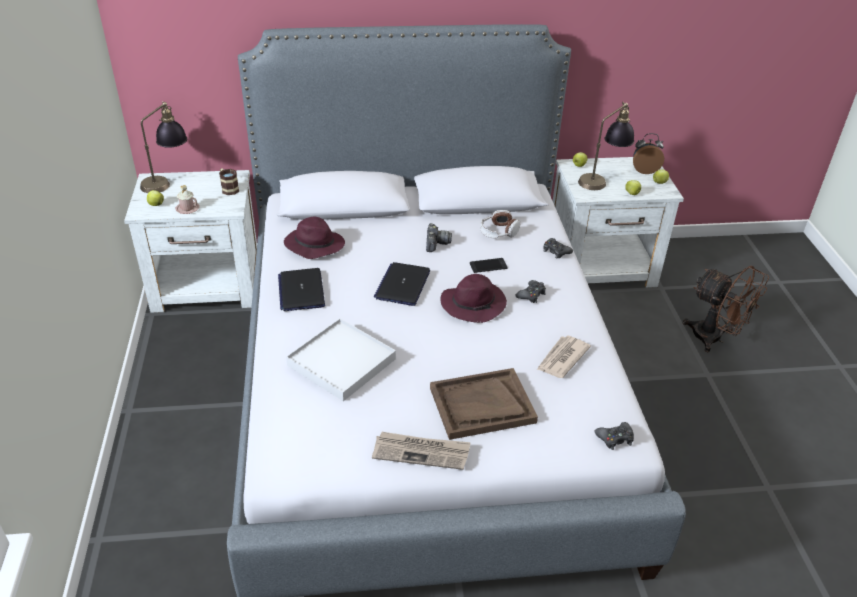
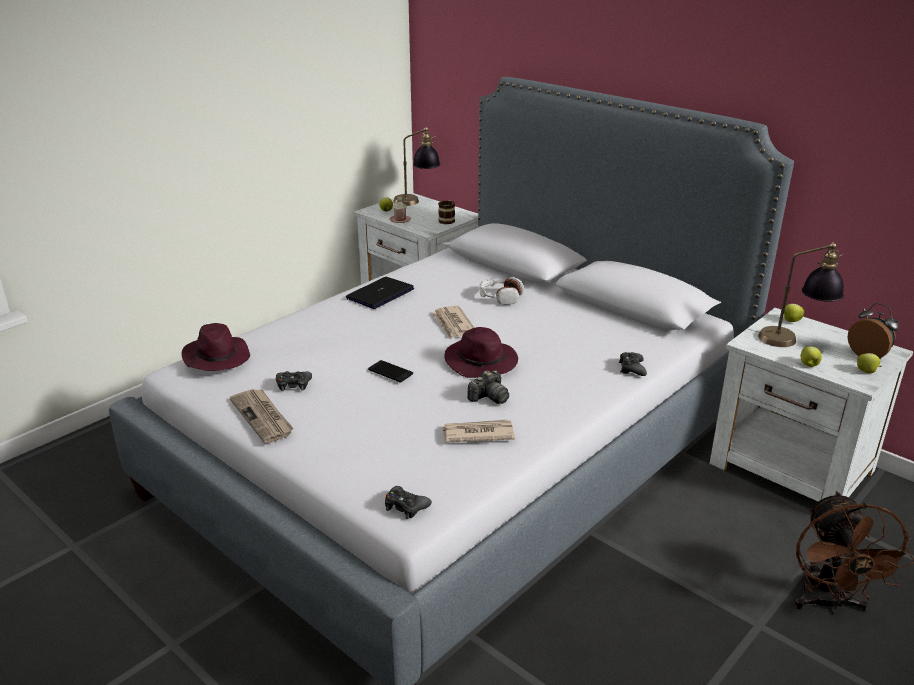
camera: 50 degrees right, 10 degrees down
purple hat [284,217,345,259] -> purple hat moved to [181,323,250,371]
white tray [286,318,396,401] -> none
laptop [374,262,430,306] -> newspaper [432,306,474,339]
camera [426,223,452,252] -> camera moved to [467,370,509,404]
brown tray [430,368,538,440] -> none
phone [470,258,508,273] -> phone moved to [368,360,413,382]
headphones [480,210,520,239] -> headphones moved to [480,277,524,305]
black game controller [515,280,546,303] -> black game controller moved to [276,371,312,391]

